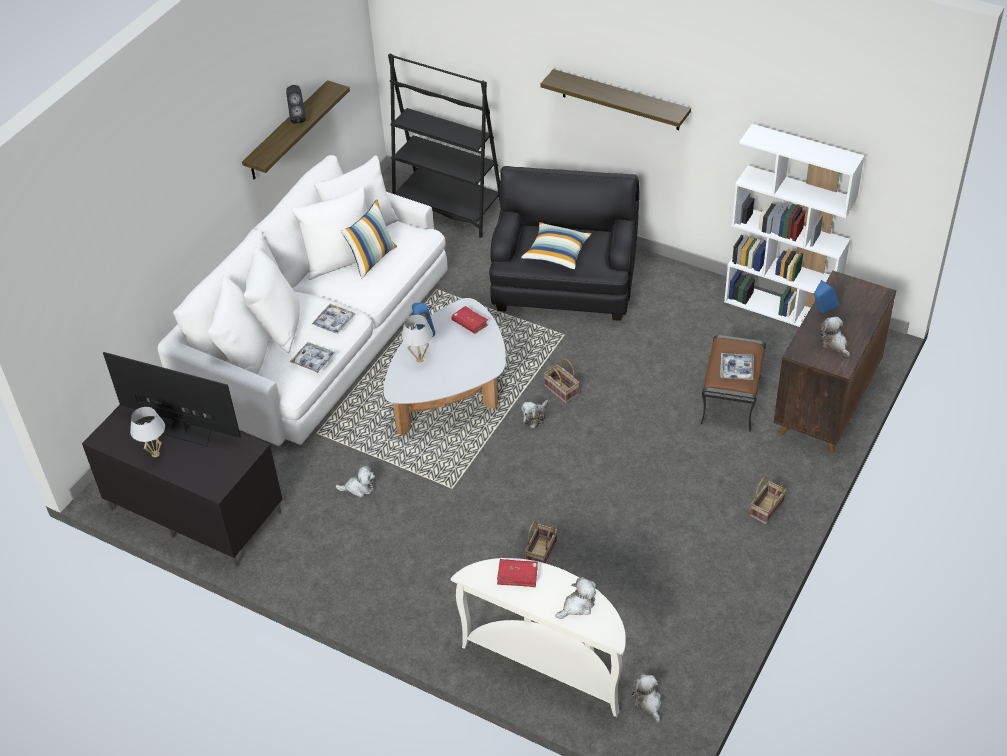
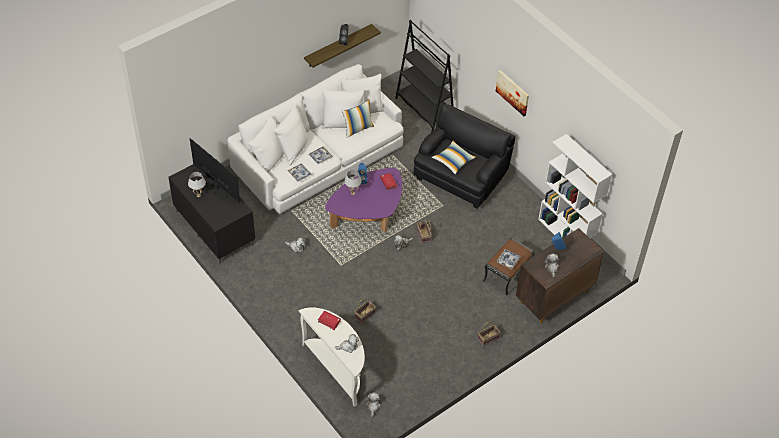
camera: 20 degrees right, 5 degrees up
white coffee table [384,298,506,435] -> purple coffee table [325,168,402,232]
shelf [540,69,691,130] -> picture [496,70,529,116]

